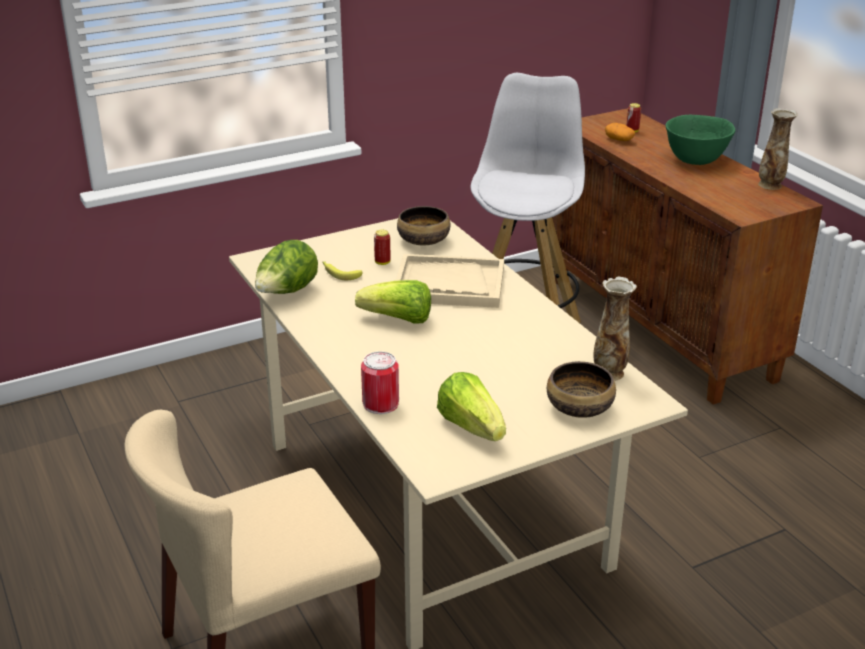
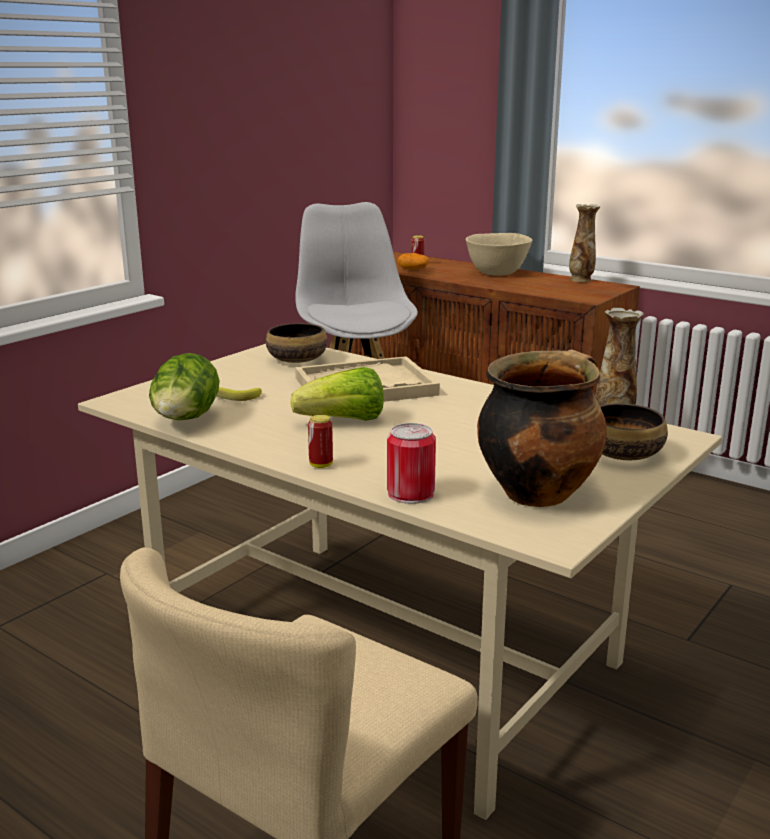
camera: 25 degrees left, 10 degrees down
can [374,230,391,265] -> can moved to [308,415,333,468]
lettuce [437,372,506,441] -> cooking pot [477,349,607,507]
green bowl [665,115,735,165] -> beige bowl [466,233,533,276]

